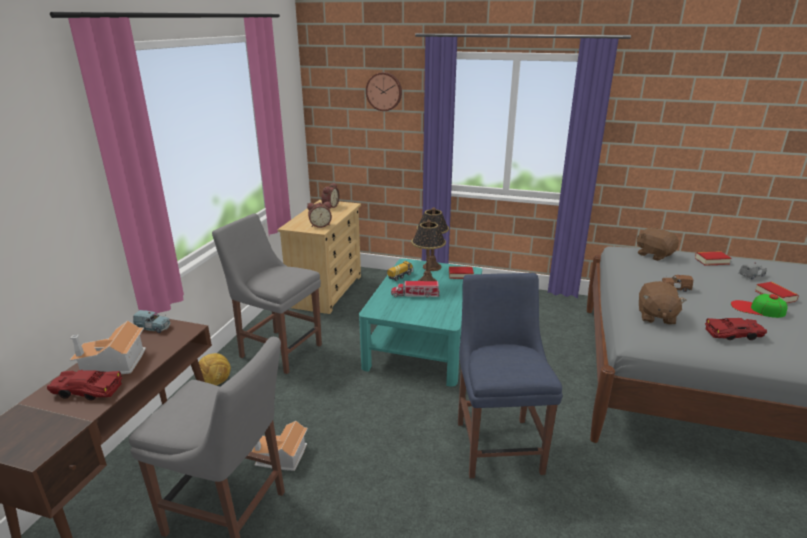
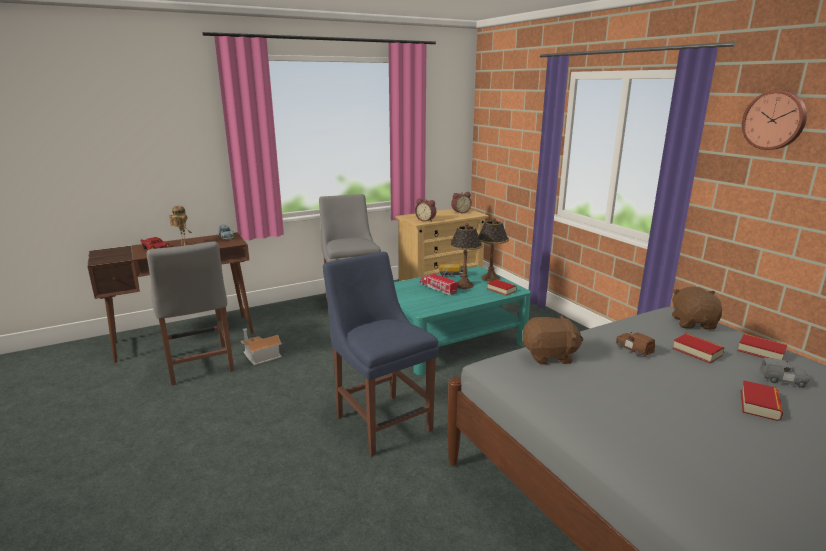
camera: 45 degrees right, 5 degrees down
toy house [70,321,146,374] -> toy robot [169,206,191,246]
football [199,353,231,386] -> none
wall clock [366,72,402,111] -> wall clock moved to [742,90,807,150]
blue chair [458,273,563,478] -> blue chair turned 75 degrees counterclockwise [323,252,439,457]
brown plush toy [639,281,687,325] -> brown plush toy turned 150 degrees counterclockwise [522,315,584,365]
red toy car [705,318,767,340] -> none
cap [731,294,788,318] -> none
none -> book [672,333,724,363]

